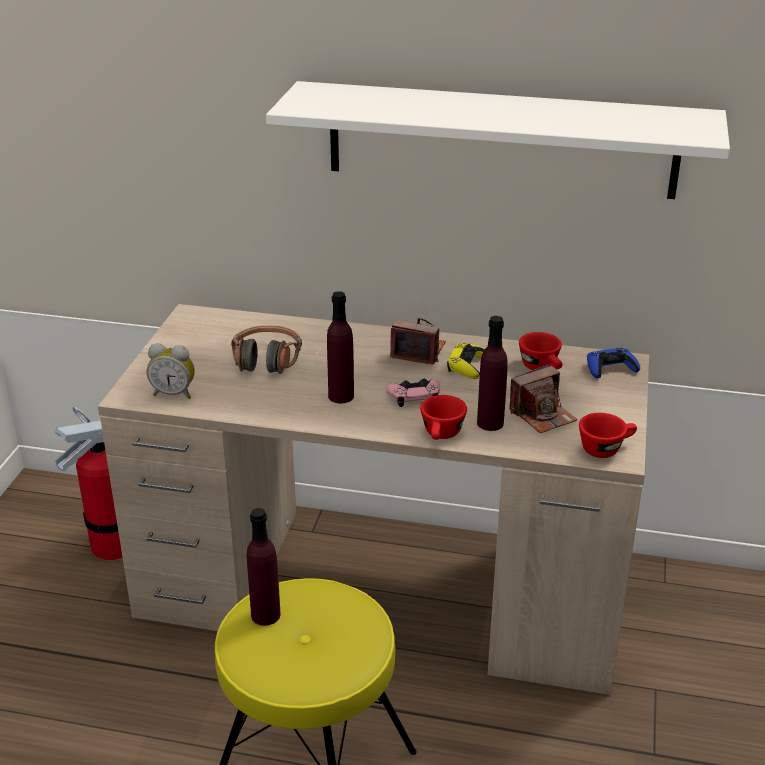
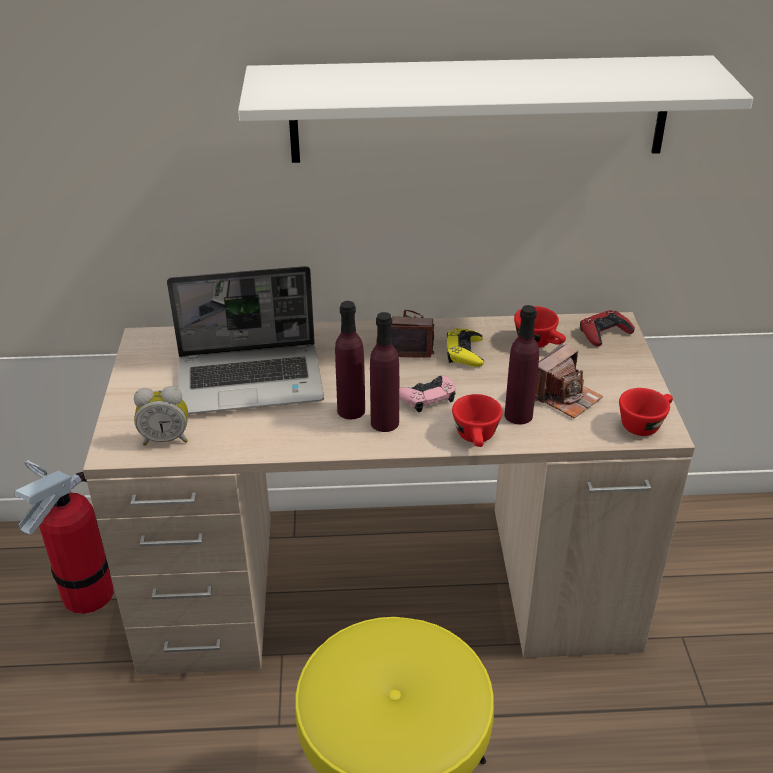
camera: 15 degrees left, 5 degrees up
headphones [231,325,302,374] -> laptop [167,266,324,414]
purple bottle [247,508,280,626] -> purple bottle moved to [370,312,399,432]
blue game controller [587,348,640,378] -> red game controller [580,310,635,347]

